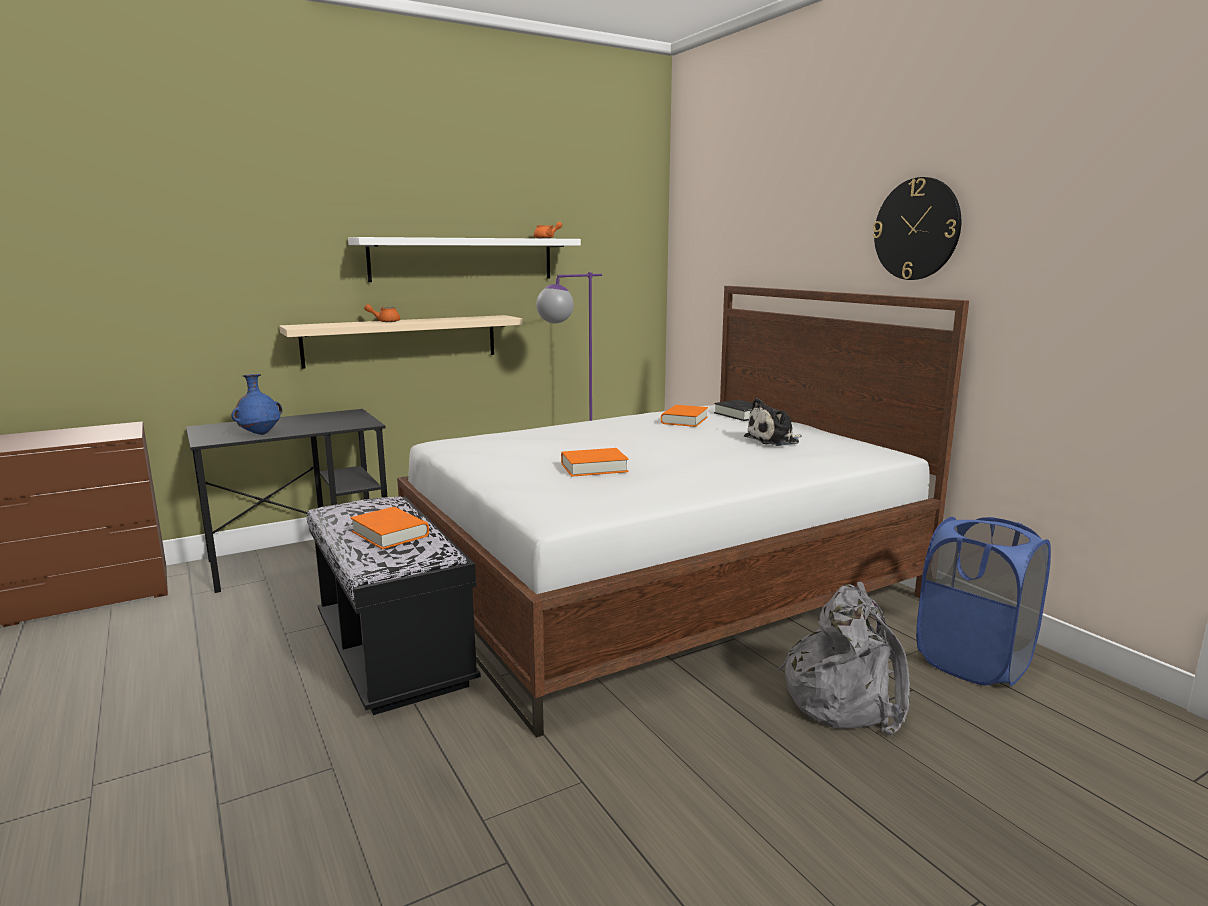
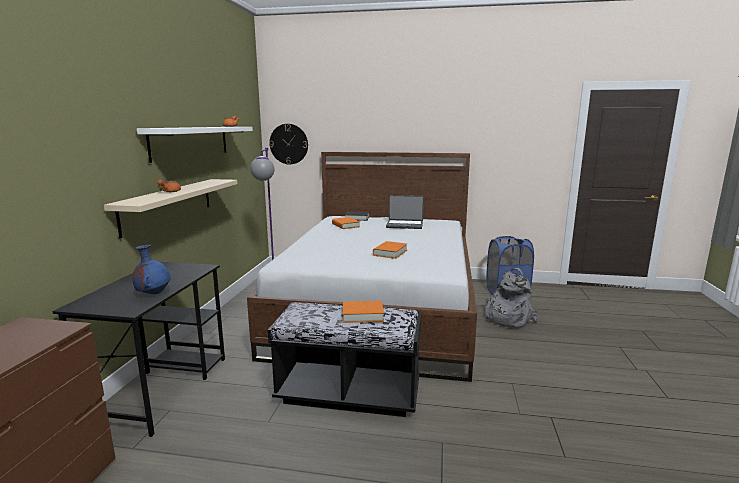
camera: 50 degrees left, 0 degrees up
plush toy [744,398,802,446] -> laptop [386,195,424,229]
wall clock [873,177,961,280] -> wall clock moved to [269,124,308,164]

